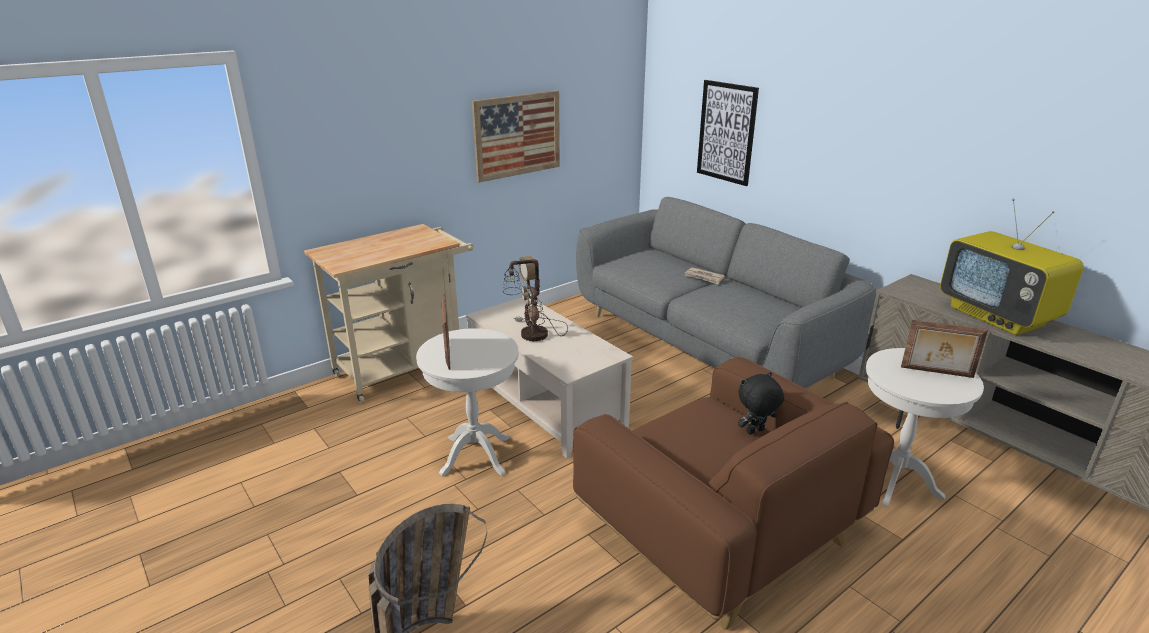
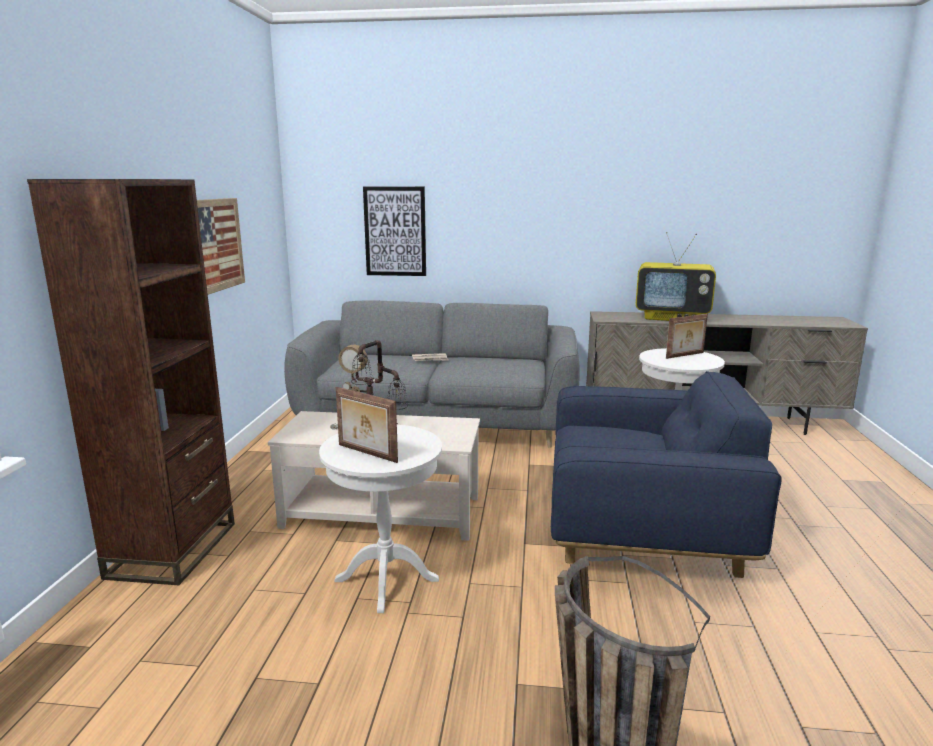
camera: 45 degrees left, 10 degrees down
beige cart [304,224,474,404] -> brown bookcase [27,179,235,585]
brown armchair [573,357,894,630] -> blue armchair [551,371,782,578]
black plush toy [738,372,784,435] -> none

